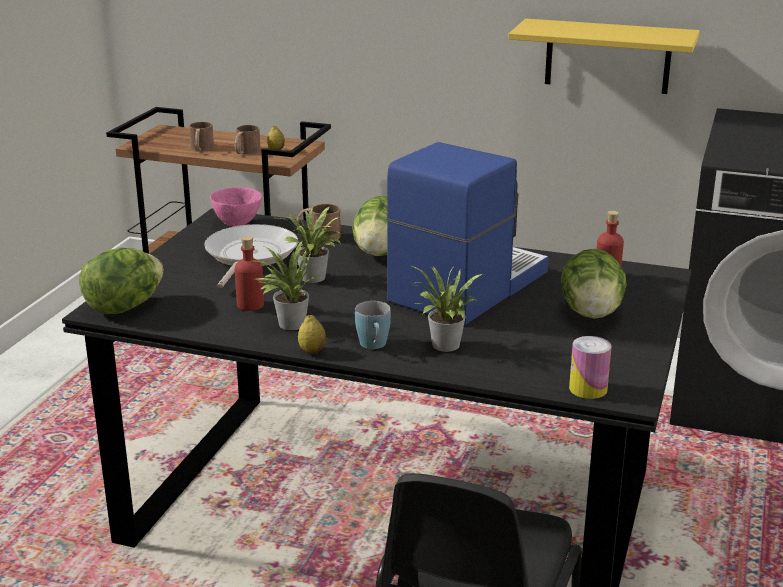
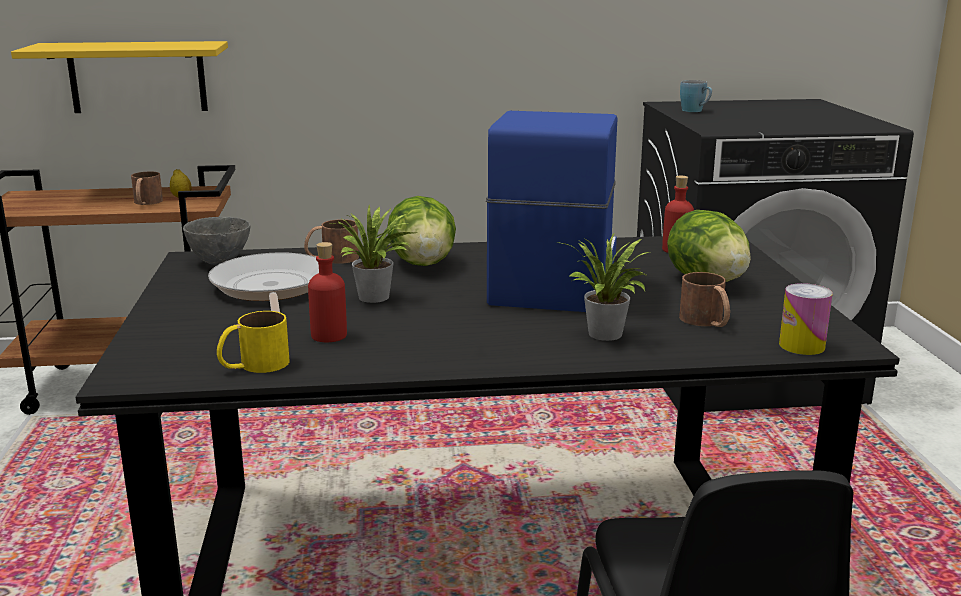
camera: 25 degrees left, 5 degrees down
lettuce [79,248,163,314] -> none
brown mug [189,122,214,151] -> brown mug moved to [679,272,730,327]
pink bowl [210,187,262,227] -> grey bowl [183,217,250,265]
potted plant [254,240,323,330] -> none
lemon [298,315,326,354] -> none
blue mug [355,301,391,349] -> blue mug moved to [680,80,712,112]
yellow shelf [508,19,700,94] -> yellow shelf moved to [11,41,228,113]
none -> yellow mug [217,311,290,373]

